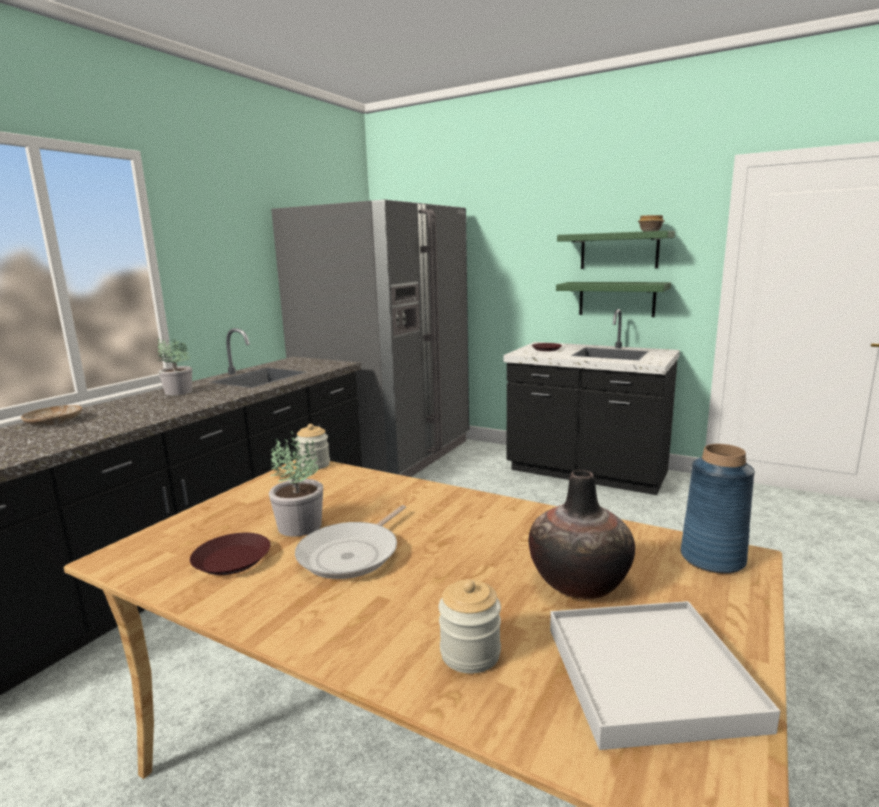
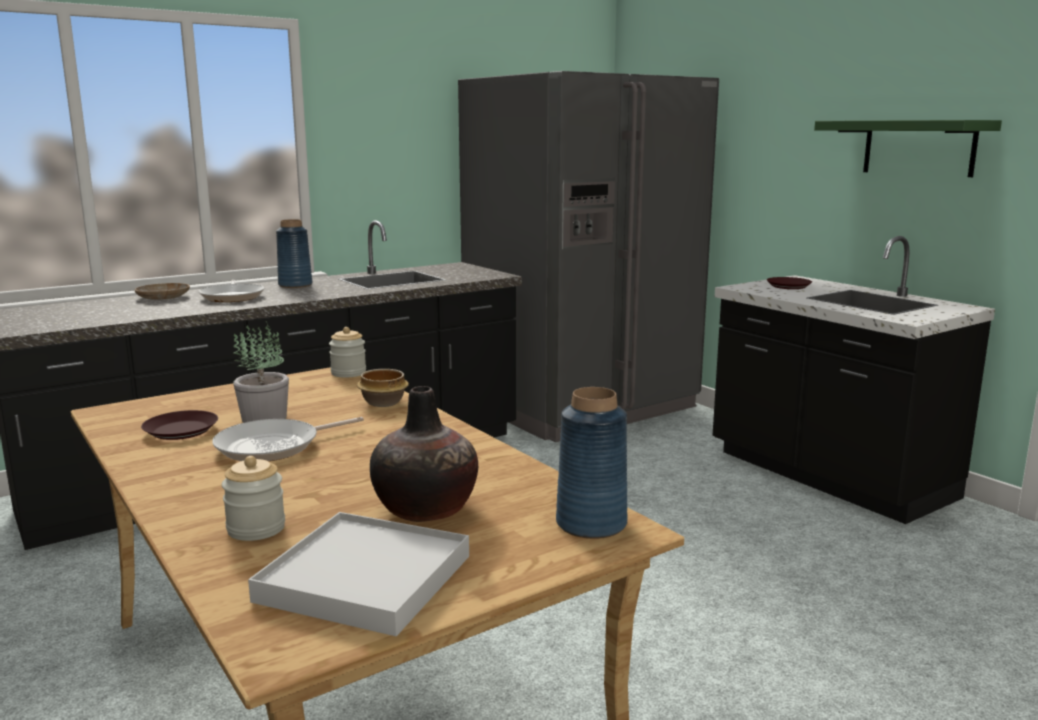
camera: 25 degrees right, 0 degrees up
potted plant [158,338,192,396] -> blue vase [276,219,312,288]
green shelf [556,282,671,317] -> none
bowl [638,215,665,231] -> bowl moved to [357,369,409,407]
none -> frying pan [199,280,264,302]

